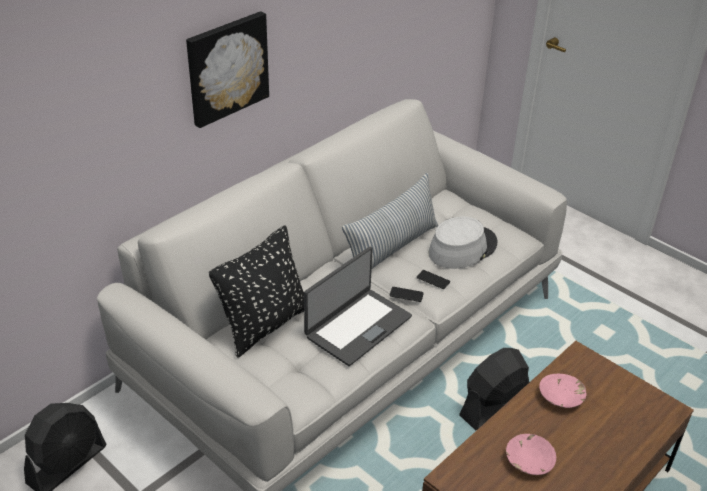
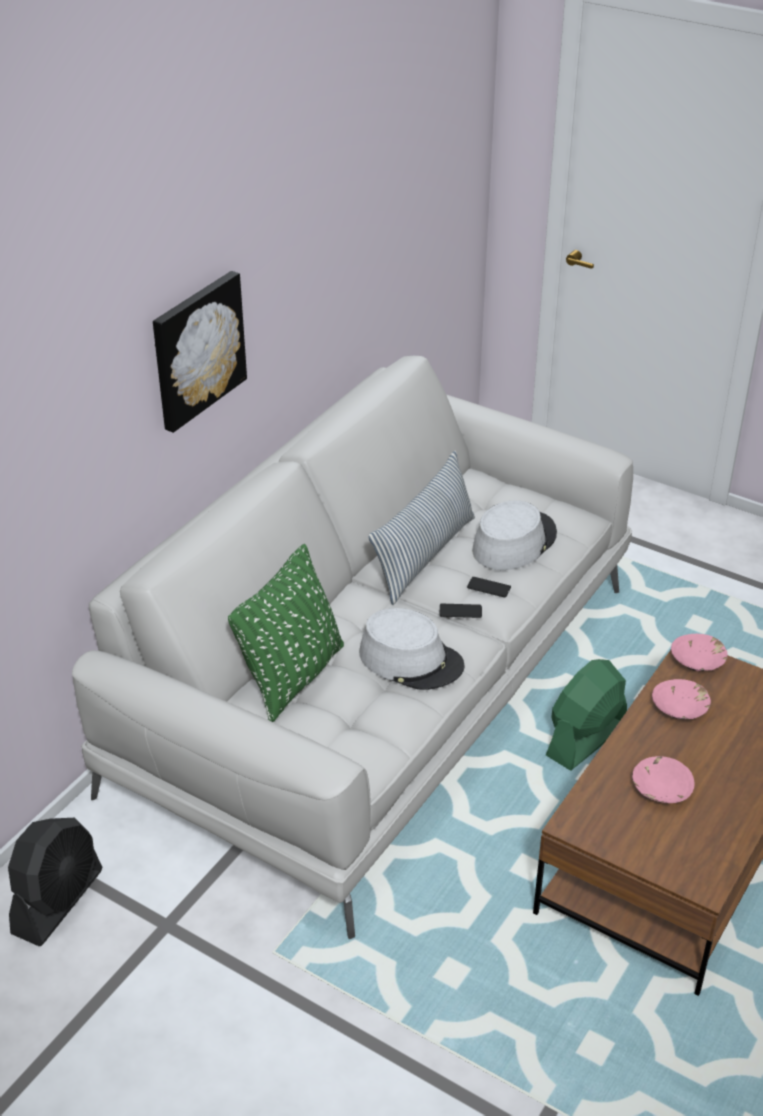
camera: 10 degrees left, 0 degrees up
black pillow [209,225,304,357] -> green pillow [228,544,344,722]
laptop [304,247,412,366] -> grey hat [359,608,465,690]
black fan [459,348,529,430] -> green fan [546,659,627,771]
none -> pink bowl [671,634,728,671]

